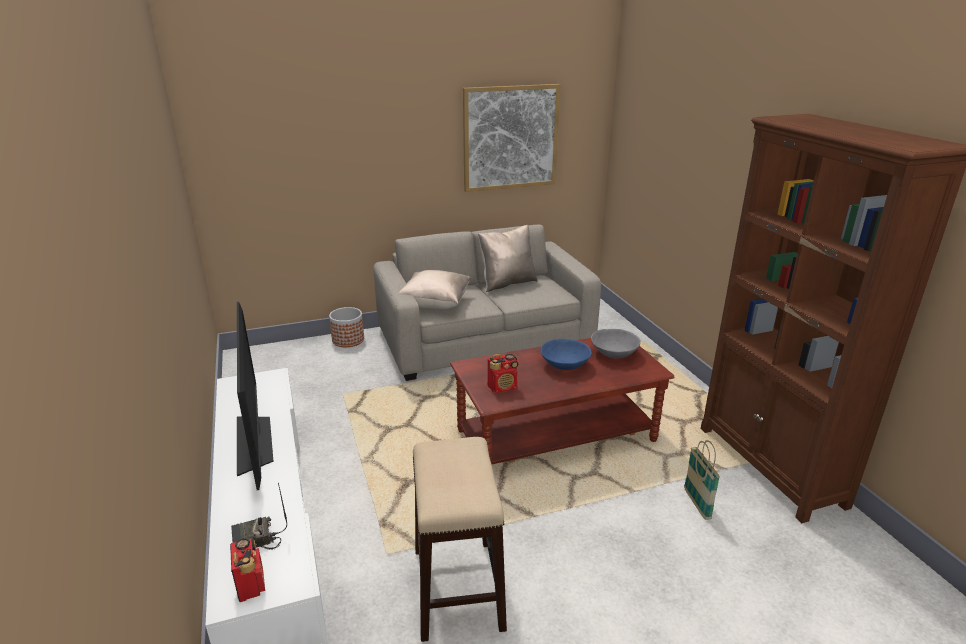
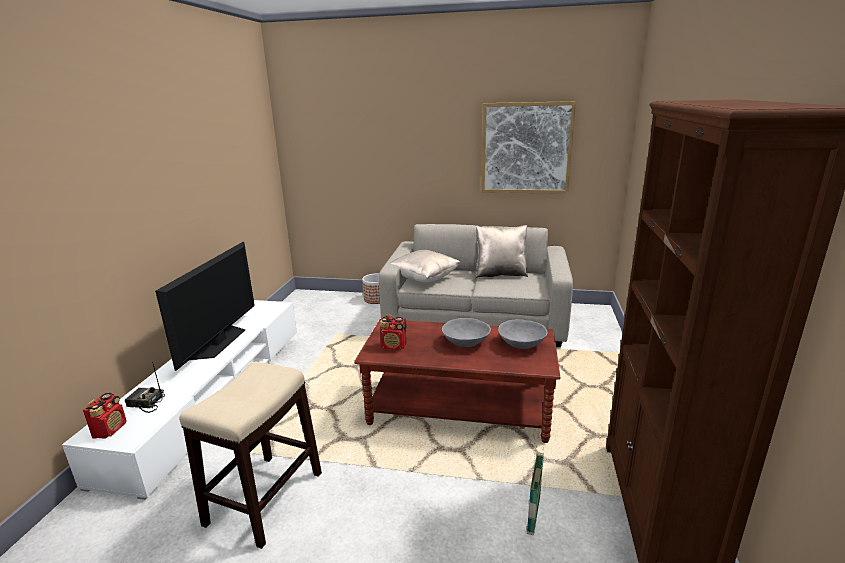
camera: 30 degrees right, 5 degrees down
blue bowl [541,339,592,370] -> grey bowl [442,318,491,347]

